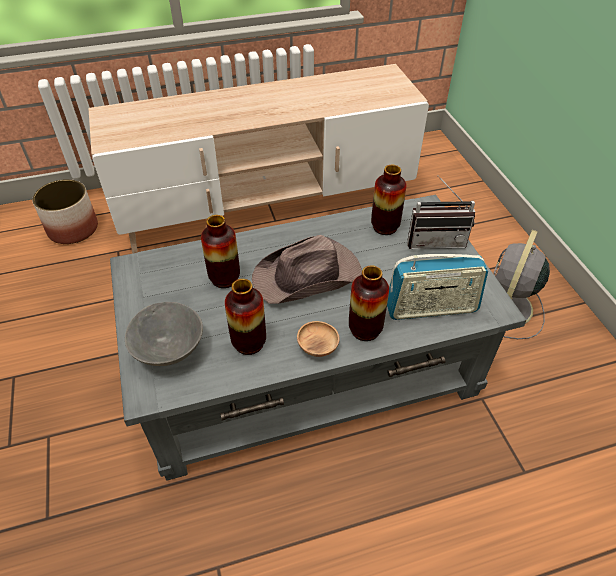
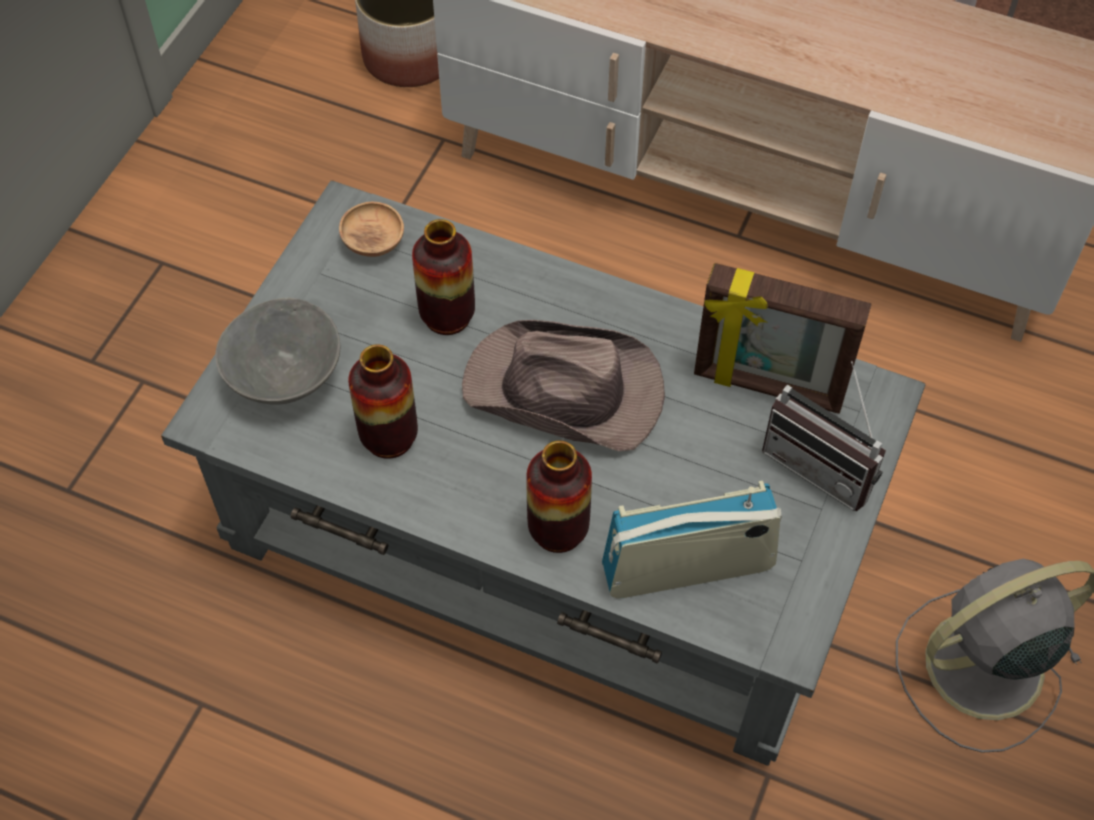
camera: 40 degrees right, 10 degrees up
brown bowl [297,321,340,357] -> brown bowl moved to [339,202,404,257]
vase [371,165,407,235] -> picture frame [694,263,871,414]
radio [387,254,488,320] -> radio turned 135 degrees clockwise [602,481,782,598]

